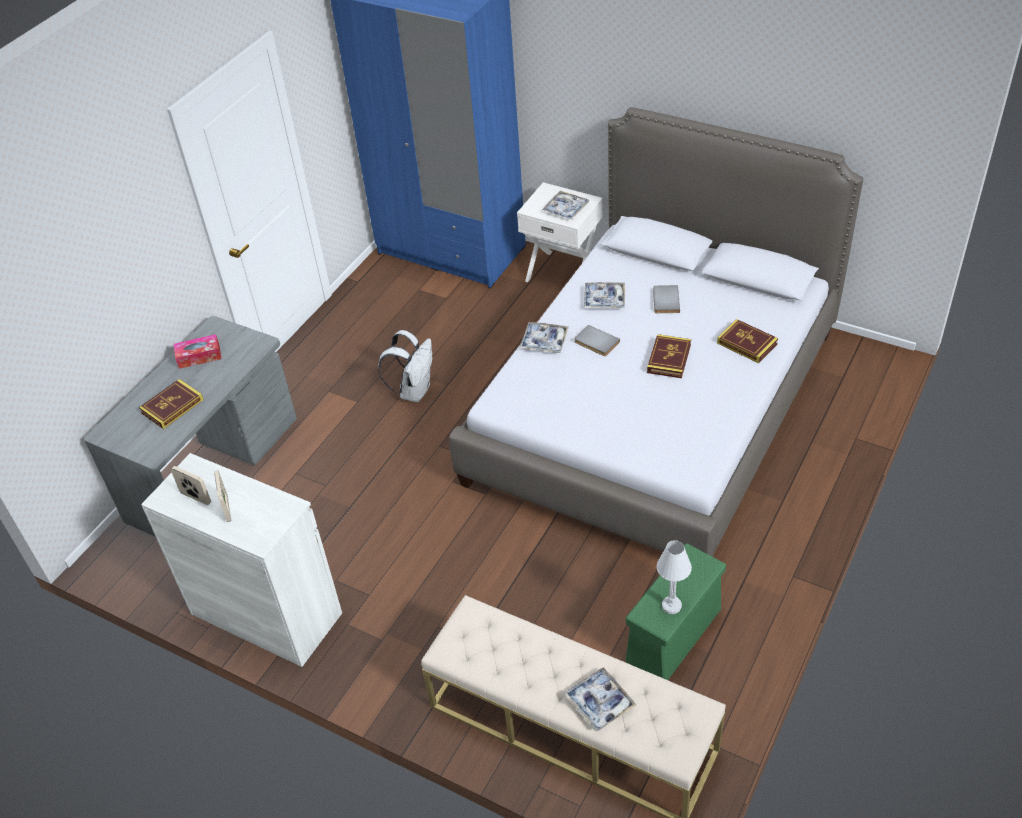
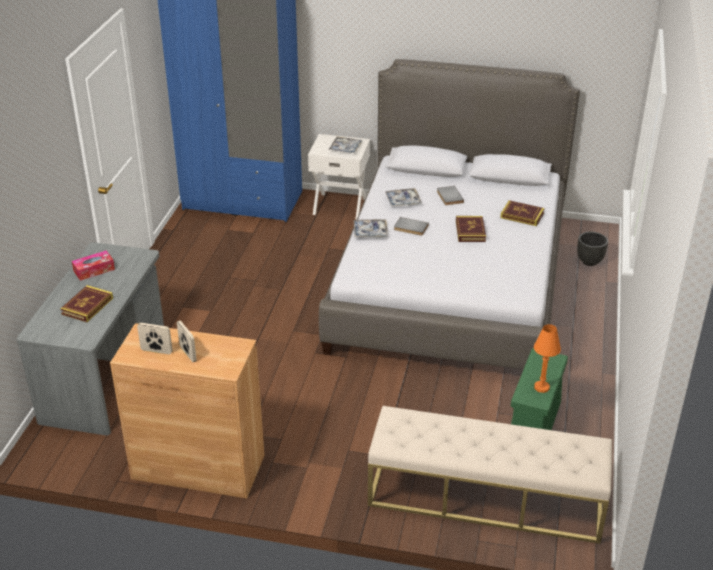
camera: 20 degrees left, 10 degrees down
white cabinet [141,453,342,667] -> brown cabinet [110,323,264,499]
white backpack [378,330,432,402] -> none
tray [564,667,637,732] -> none
white table lamp [657,540,692,614] -> orange table lamp [534,324,561,393]
none -> black planter [577,232,608,266]

